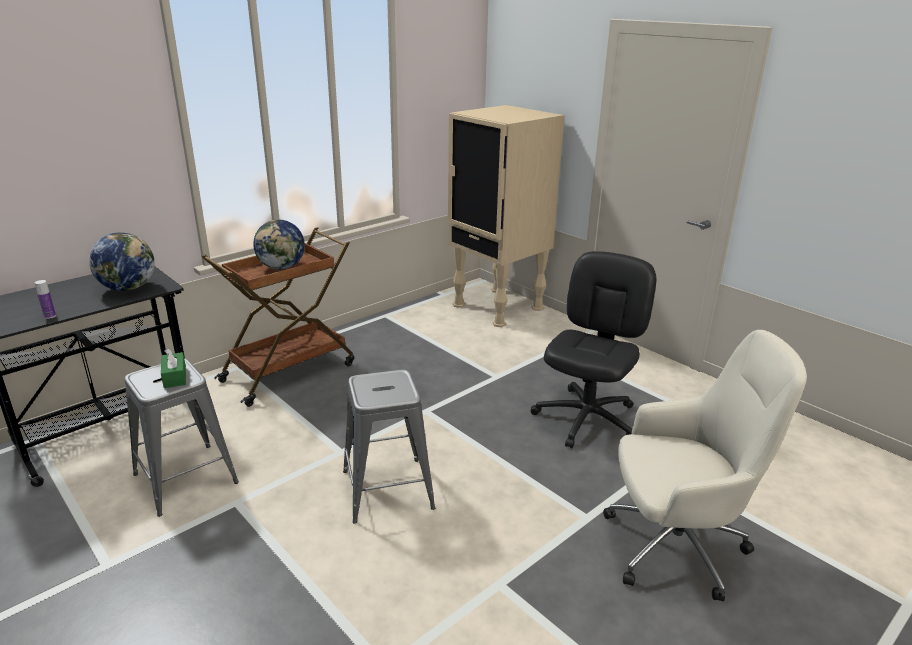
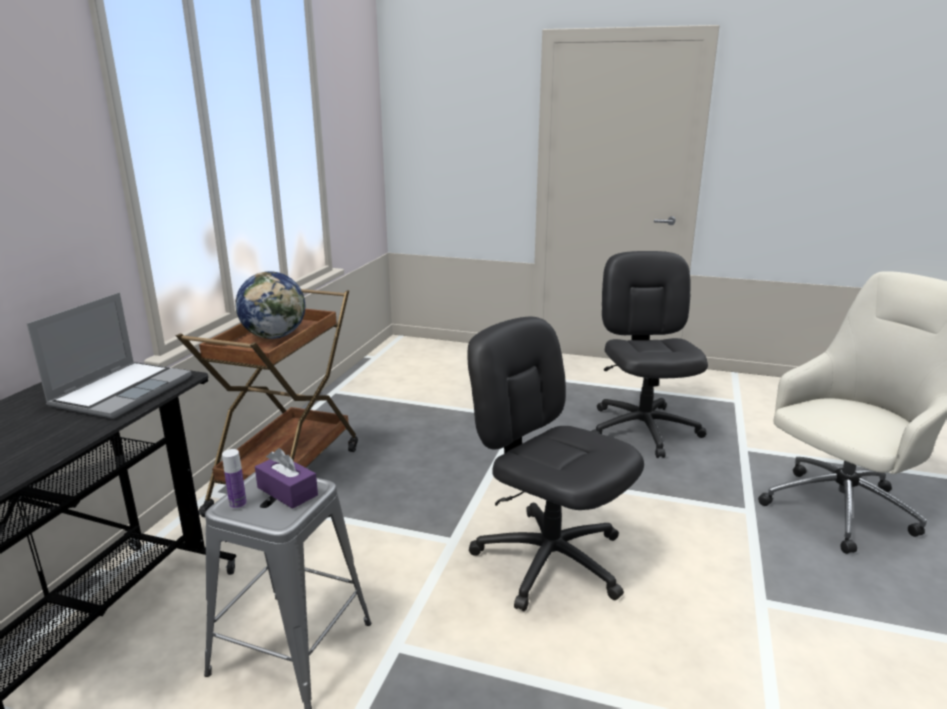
camera: 30 degrees left, 5 degrees down
bottle [35,280,56,319] -> bottle moved to [222,449,247,509]
globe [89,233,155,291] -> laptop [27,293,191,419]
green tissue box [161,348,186,388] -> purple tissue box [255,448,318,509]
grey stool [343,370,435,524] -> black office chair [467,317,644,611]
beige cabinet [448,105,564,327] -> none

